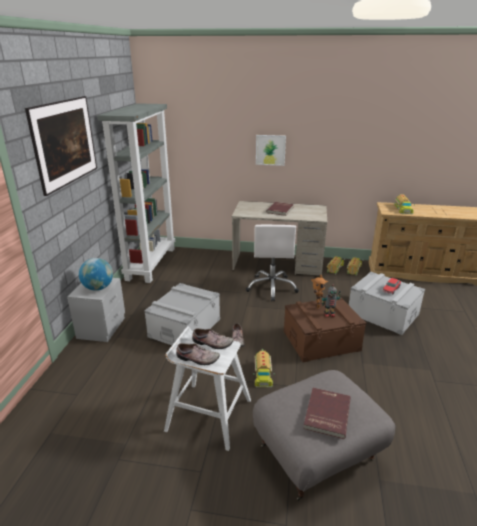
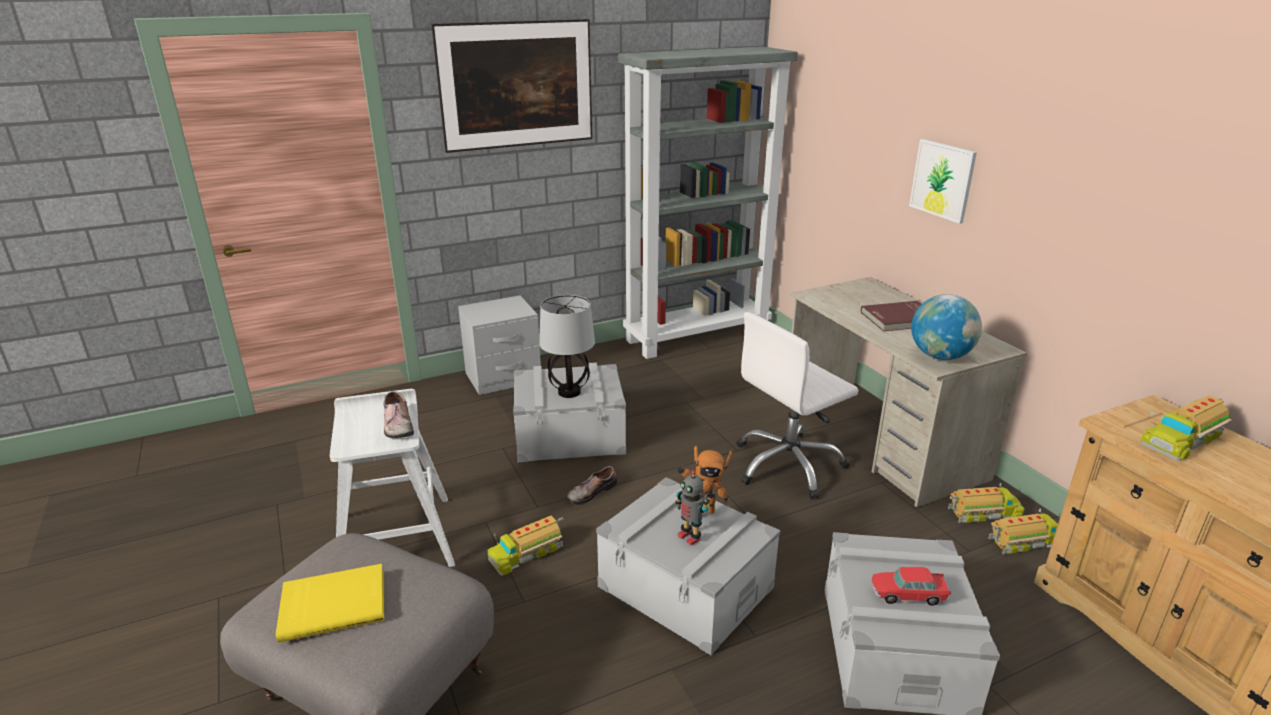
camera: 55 degrees right, 0 degrees up
globe [79,258,113,291] -> globe moved to [911,294,982,360]
shoe [176,343,220,365] -> none
brown storage box [284,297,366,362] -> grey storage box [596,477,780,655]
red book [303,388,351,439] -> yellow book [276,564,384,643]
none -> table lamp [539,295,595,398]

